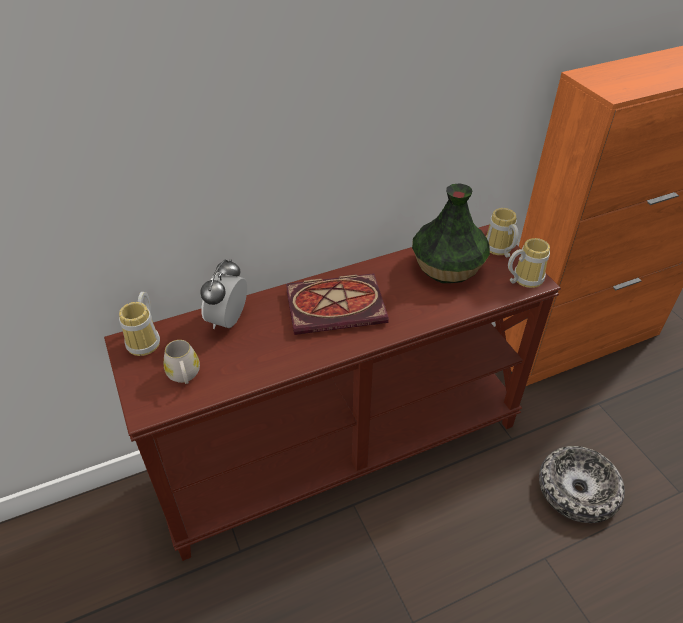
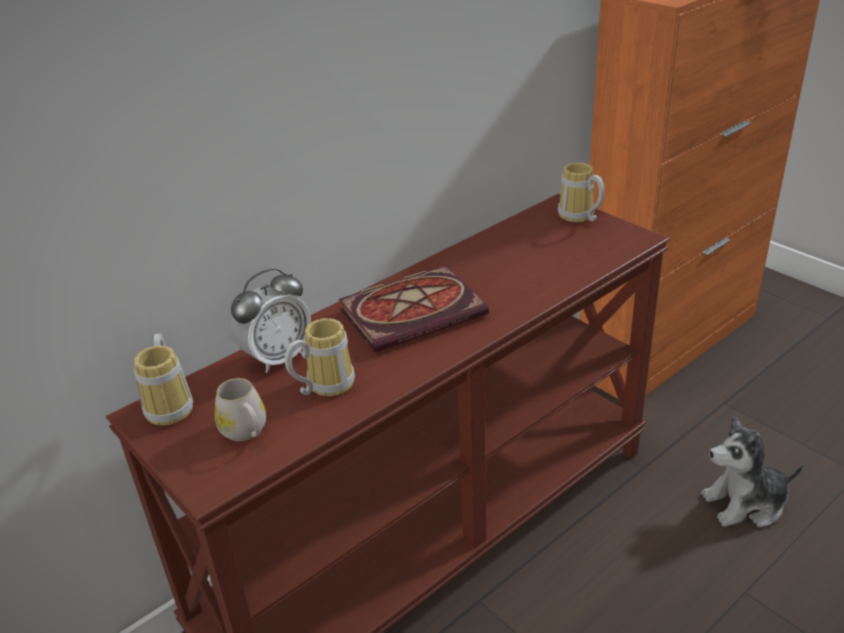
camera: 15 degrees left, 10 degrees down
alarm clock [200,259,247,329] -> alarm clock turned 135 degrees counterclockwise [231,268,311,373]
vase [412,183,490,283] -> none
mug [508,238,550,288] -> mug moved to [285,318,355,396]
bowl [539,446,625,523] -> plush toy [701,416,804,528]

